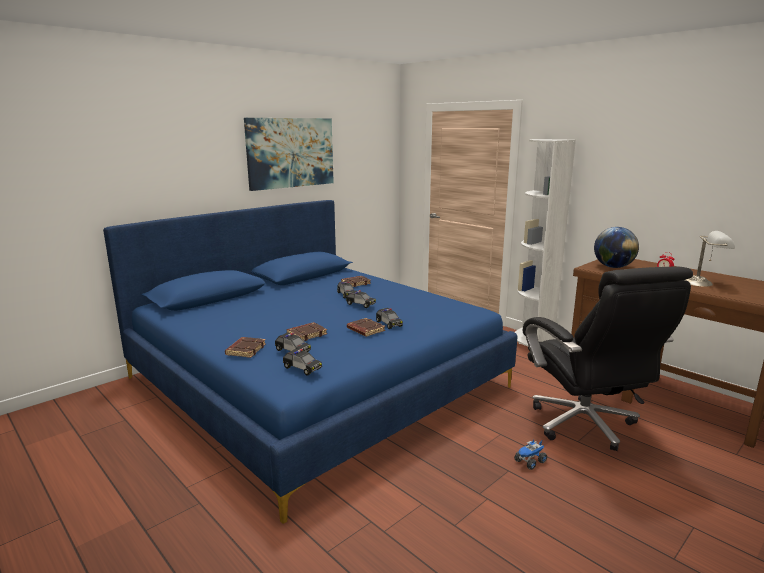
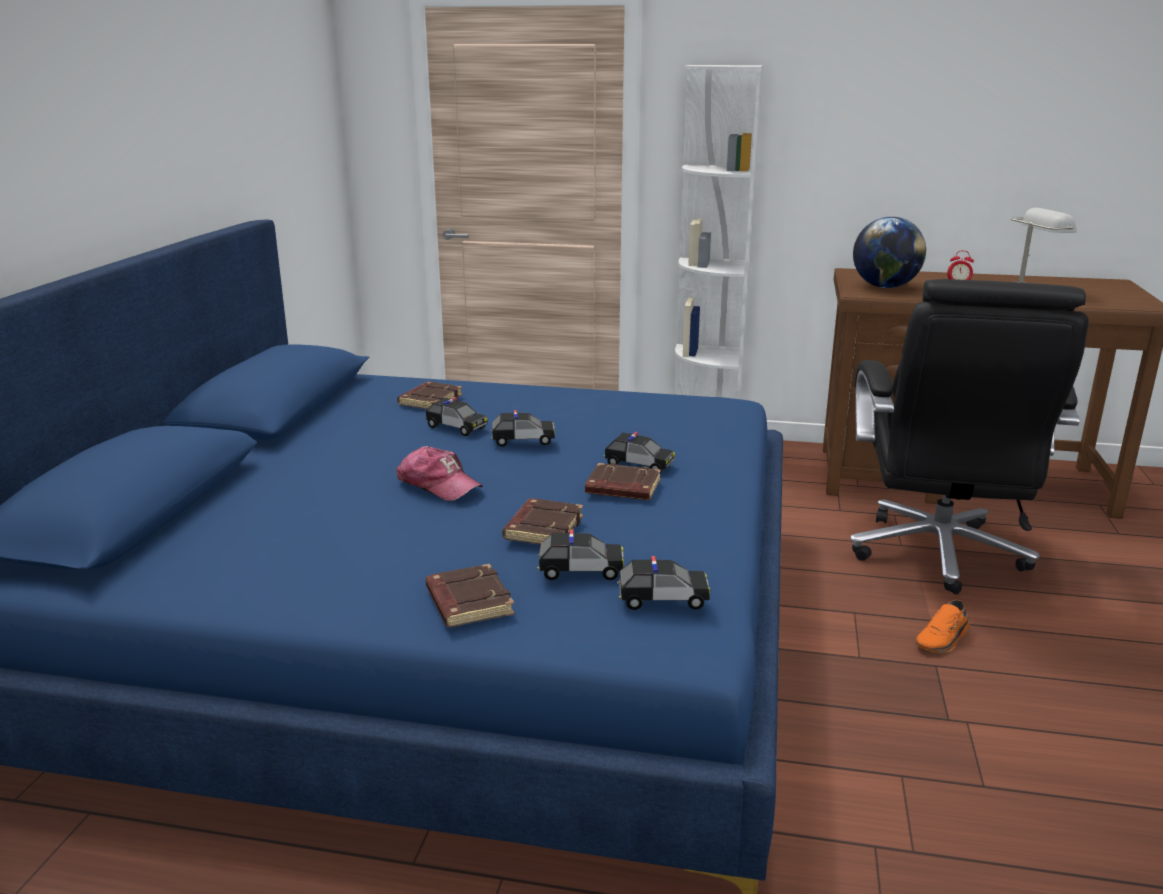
camera: 35 degrees left, 5 degrees up
picture [244,118,334,191] -> none
toy truck [514,440,547,470] -> orange shoe [916,600,969,653]
black office chair [523,267,693,451] -> black office chair turned 60 degrees clockwise [850,279,1089,595]
none -> cap [397,446,483,501]

